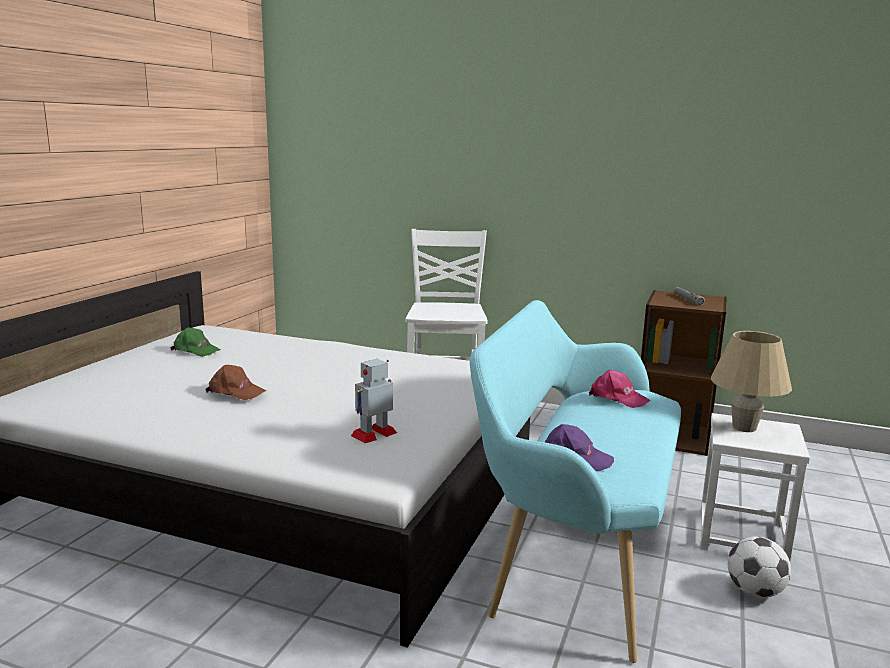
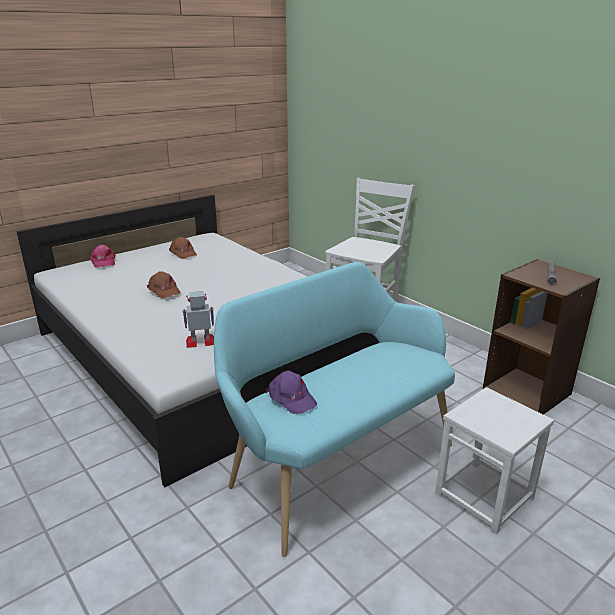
camera: 30 degrees right, 10 degrees up
green cap [170,327,221,357] -> brown cap [169,237,197,259]
pink cap [589,370,650,408] -> pink cap moved to [90,245,116,268]
beige table lamp [711,331,792,432] -> none
football [728,536,791,598] -> none

